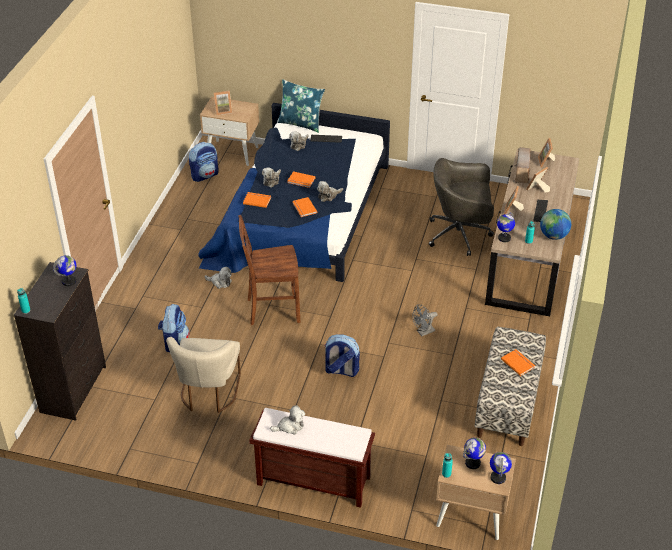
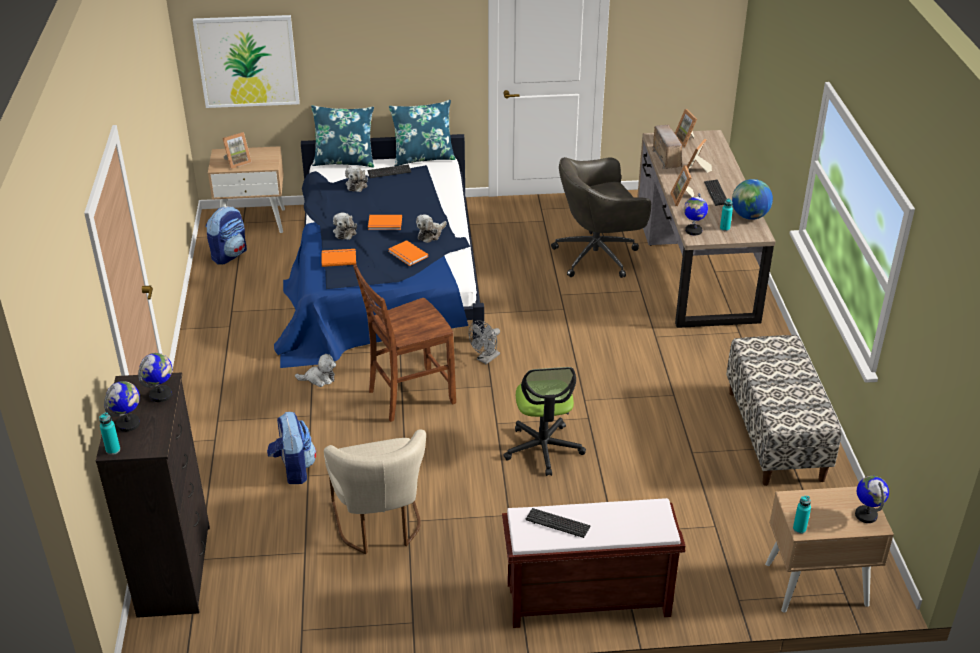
camera: 20 degrees left, 5 degrees down
plush toy [270,405,305,435] -> keyboard [526,508,591,538]
backpack [324,334,360,377] -> office chair [503,367,586,476]
grey fan [412,304,438,336] -> grey fan moved to [469,320,500,364]
globe [463,438,486,469] -> globe moved to [104,381,140,432]
orange book [501,349,535,376] -> none
none -> picture [193,15,300,108]
none -> blue pillow [389,100,456,166]

